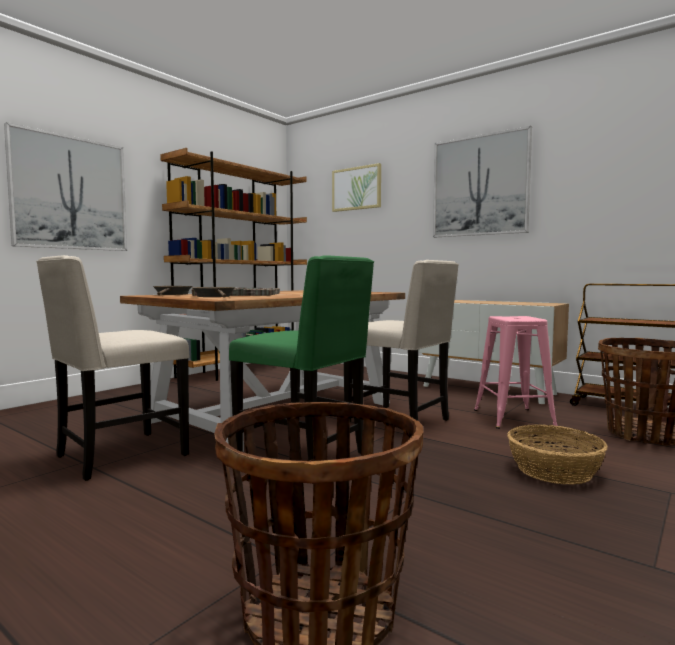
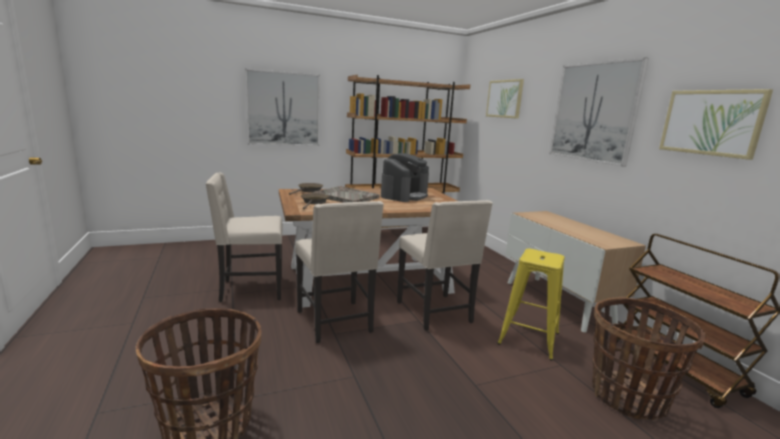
camera: 30 degrees right, 10 degrees up
green chair [229,255,374,460] -> beige chair [295,201,384,343]
pink stool [474,316,558,429] -> yellow stool [497,249,565,361]
basket [507,424,608,485] -> none
none -> coffee machine [381,153,429,202]
none -> picture [659,89,773,160]

